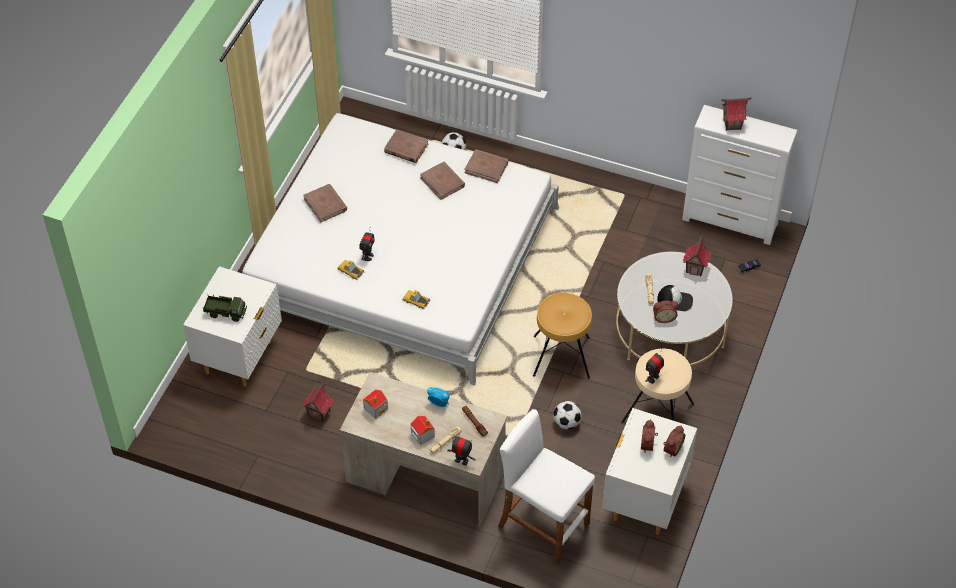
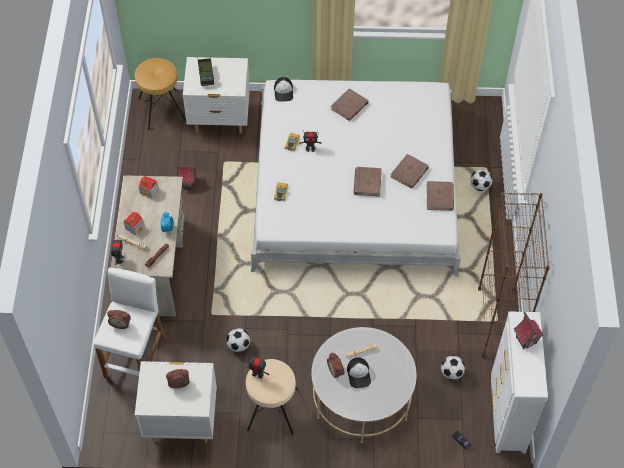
camera: 70 degrees right, 5 degrees up
brown book [384,129,429,163] -> brown book moved to [354,167,382,197]
brown stool [533,293,592,379] -> brown stool moved to [135,58,186,130]
alarm clock [663,426,685,458] -> alarm clock moved to [107,310,131,329]
toy house [683,234,711,276] -> none
none -> cap [274,77,293,102]
none -> football [441,356,465,380]
none -> brown bookcase [478,192,550,358]

